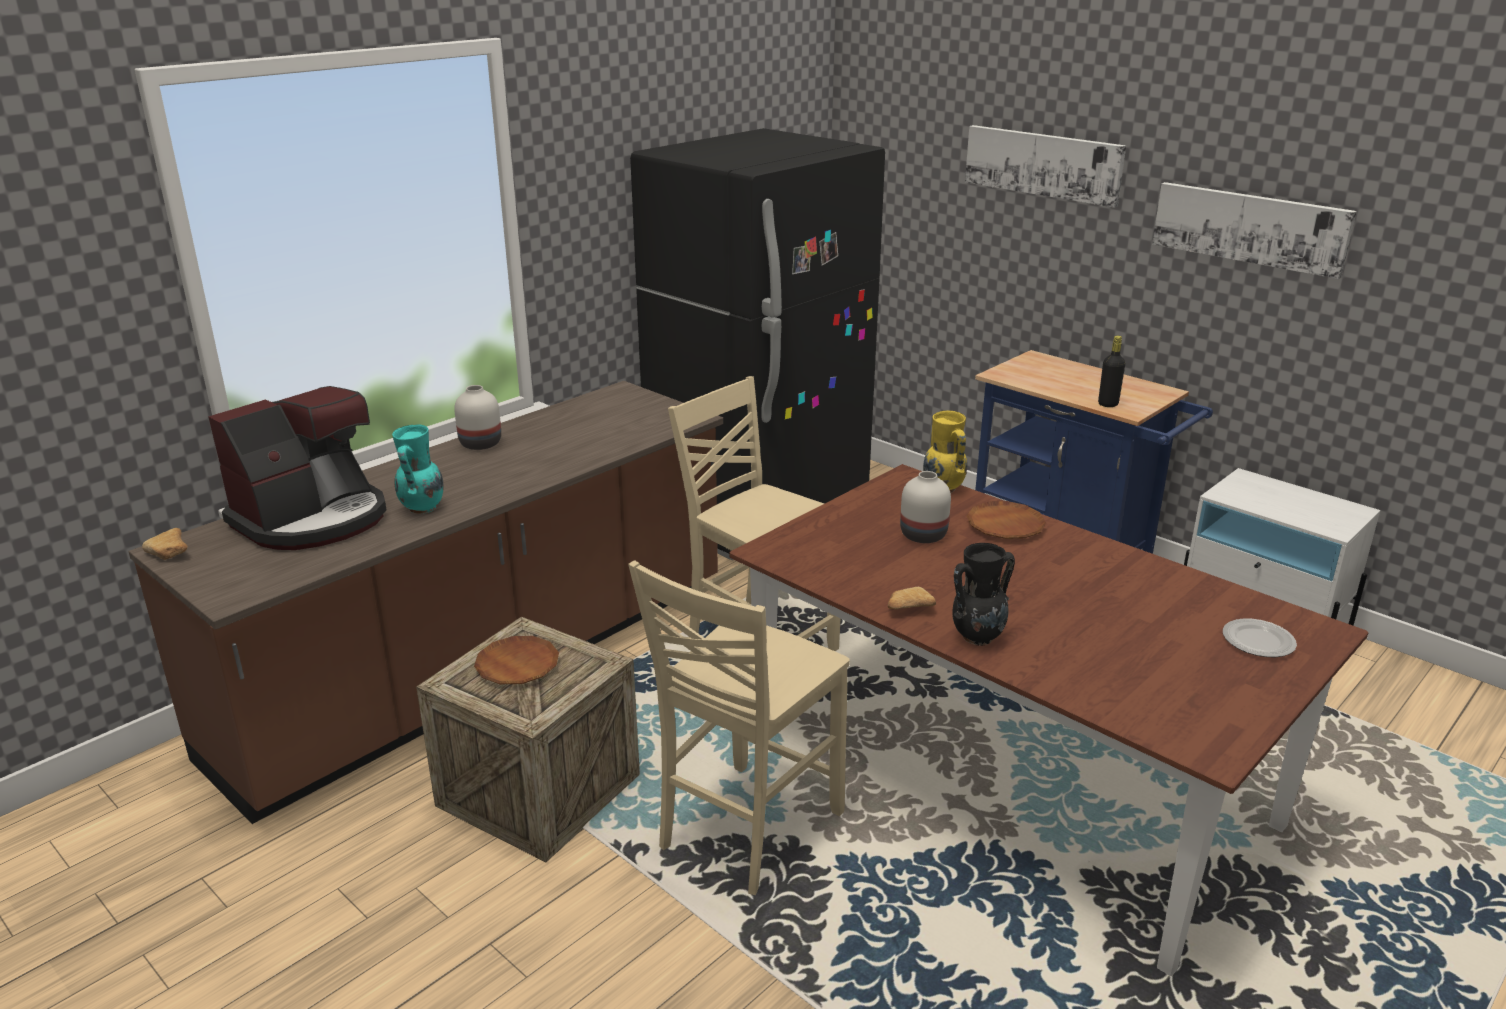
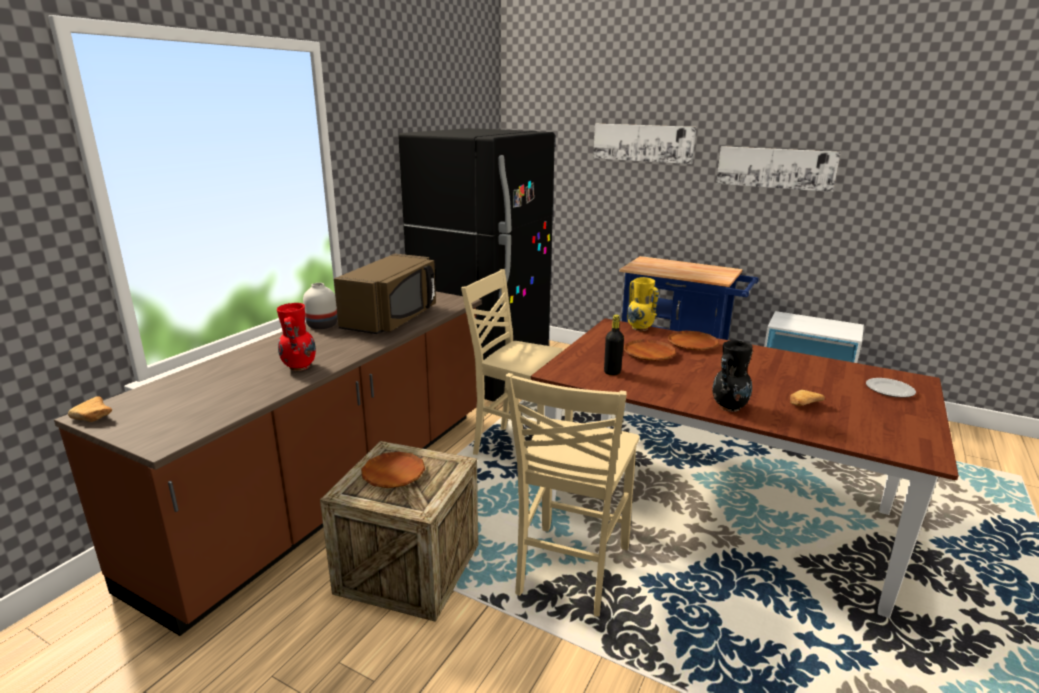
camera: 15 degrees left, 5 degrees down
coffee machine [208,386,387,550] -> none
turquoise vase [392,425,444,514] -> red vase [277,303,316,371]
bread [888,587,936,609] -> bread moved to [790,390,825,406]
white vase [900,471,951,543] -> brown plate [624,339,676,361]
black bottle [1098,336,1125,407] -> black bottle moved to [604,314,624,375]
none -> brown microwave [334,254,436,334]

